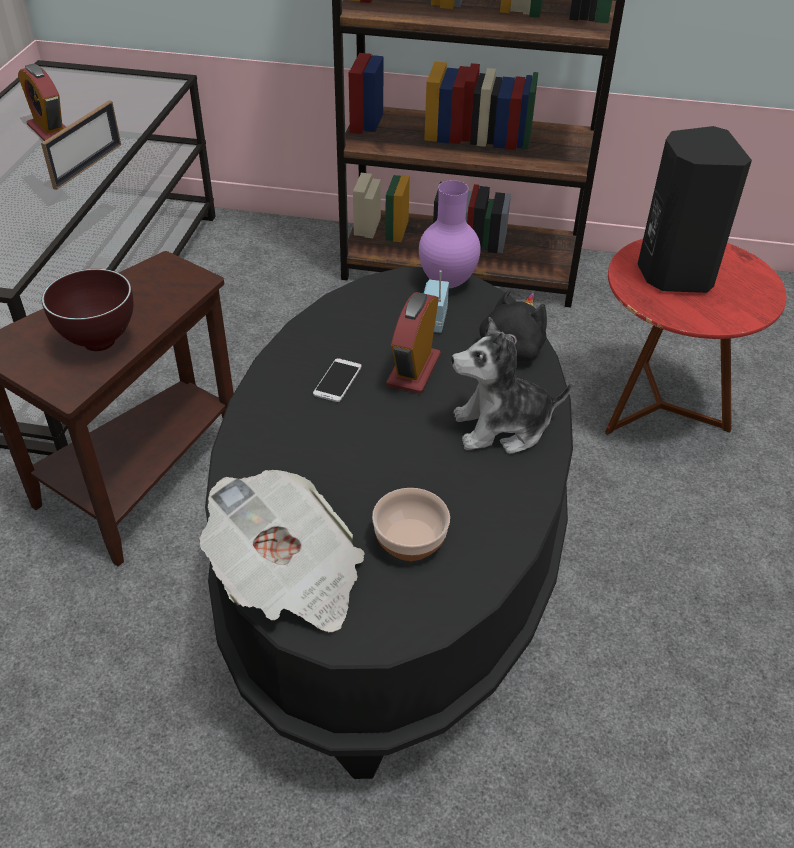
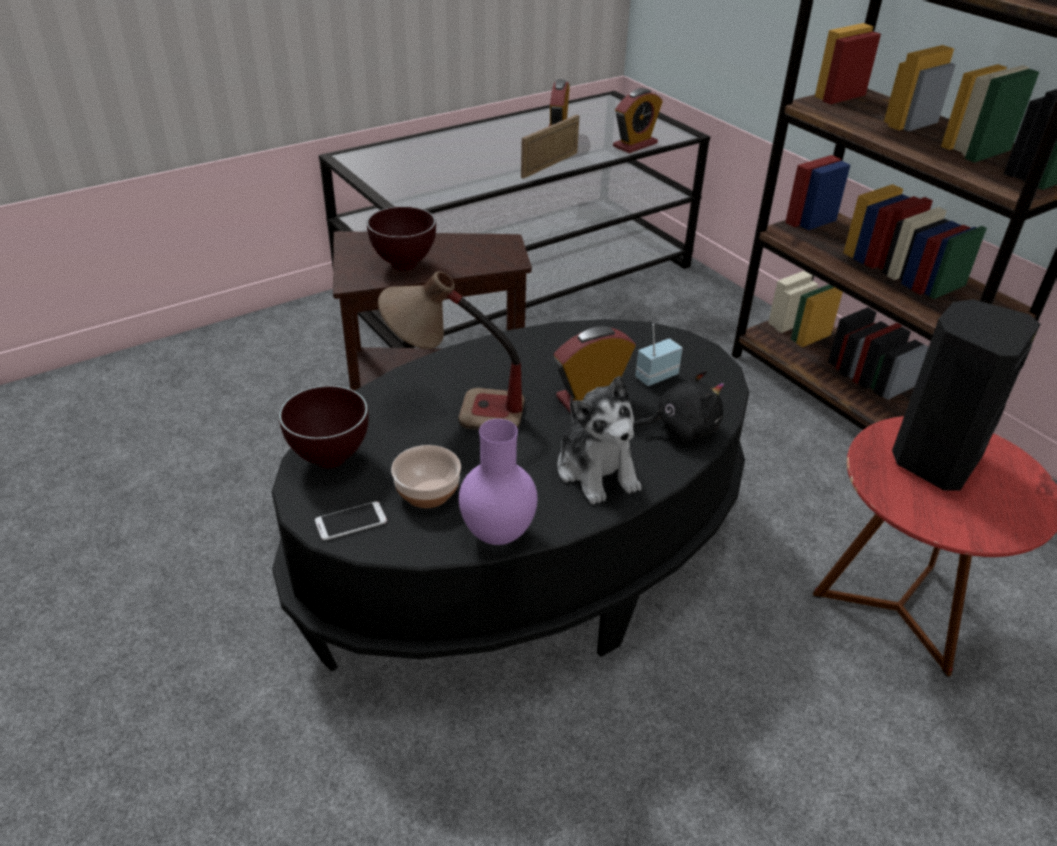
camera: 45 degrees right, 5 degrees down
picture frame [41,100,121,190] -> picture frame turned 150 degrees clockwise [521,115,579,179]
newspaper [199,470,365,632] -> brown bowl [279,385,369,468]
phone [313,358,362,402] -> phone moved to [315,501,387,541]
purple vase [419,180,481,288] -> purple vase moved to [459,419,538,545]
plush toy [452,317,572,454] -> plush toy turned 150 degrees counterclockwise [557,376,642,505]
none -> table lamp [378,271,525,430]
none -> alarm clock [613,88,663,153]

